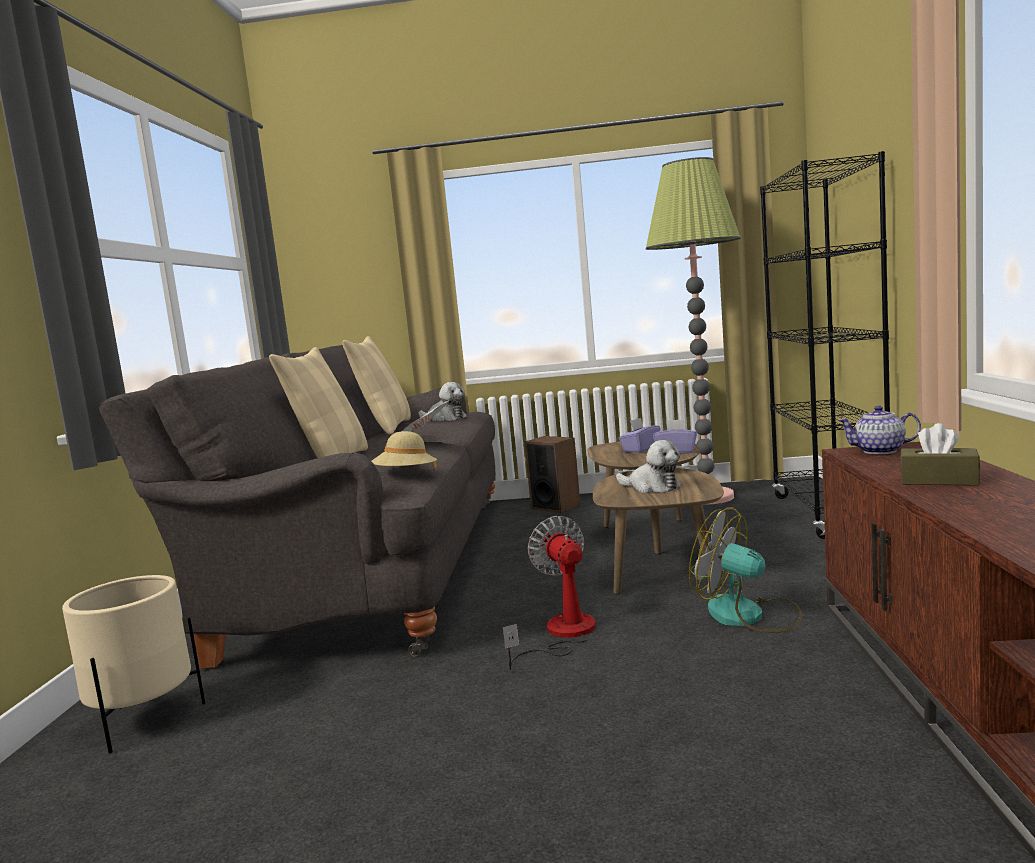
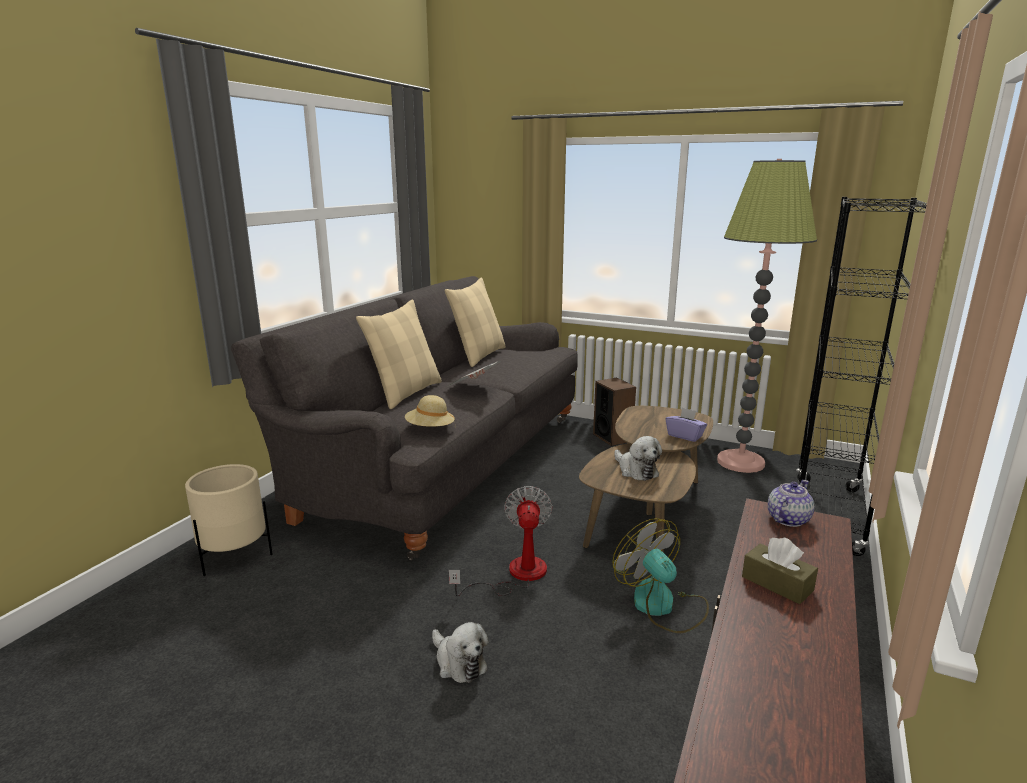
camera: 20 degrees right, 10 degrees up
plush toy [418,382,467,421] -> plush toy moved to [432,622,488,683]
purple tissue box [619,418,661,453] -> none
teapot [838,406,921,454] -> teapot turned 105 degrees clockwise [768,480,814,527]

